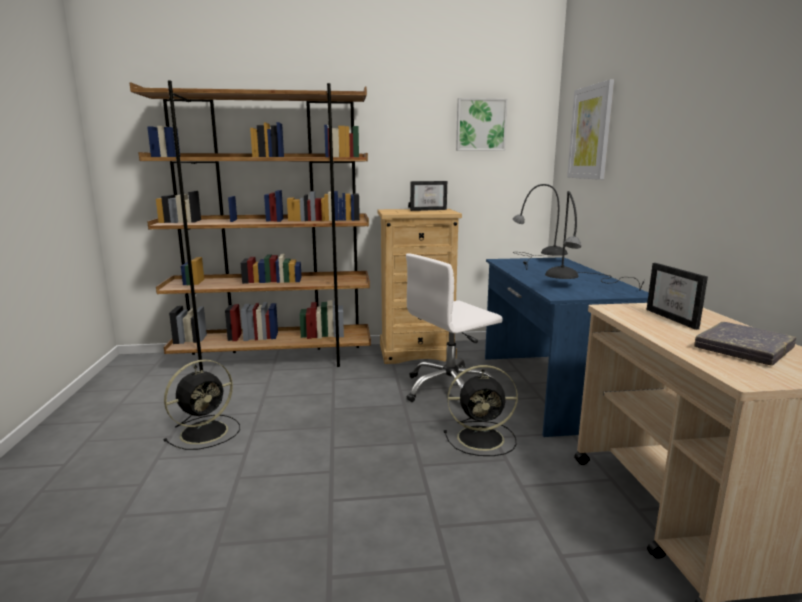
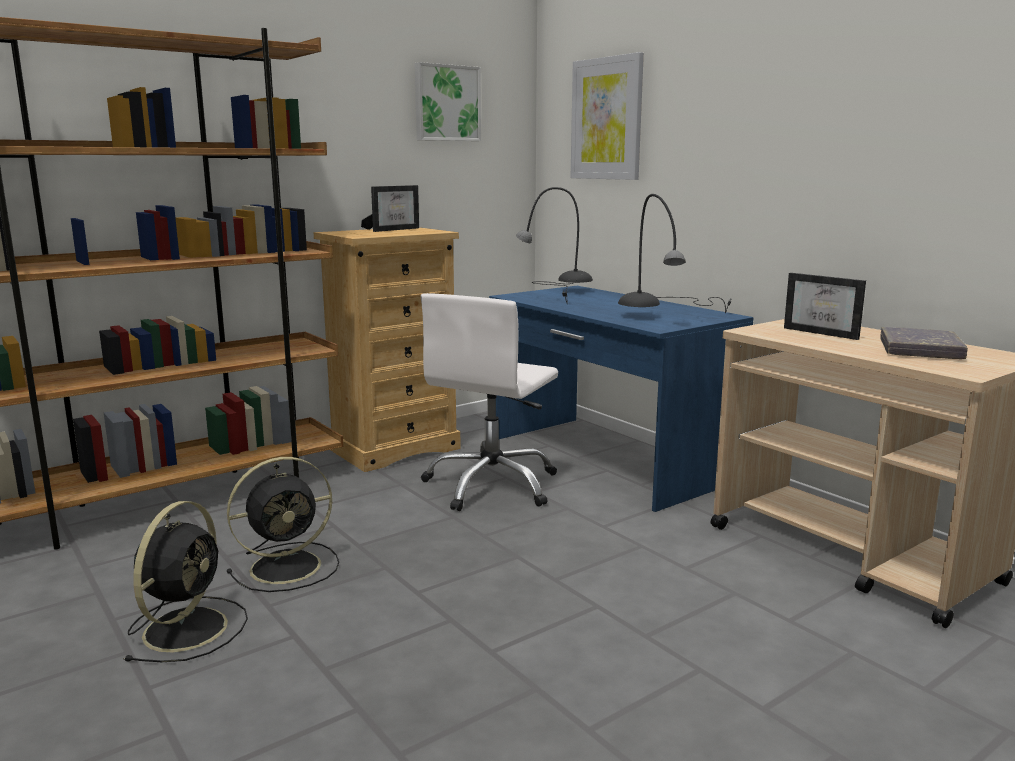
camera: 30 degrees left, 0 degrees up
black fan [444,365,518,456] -> black fan moved to [227,457,339,592]

